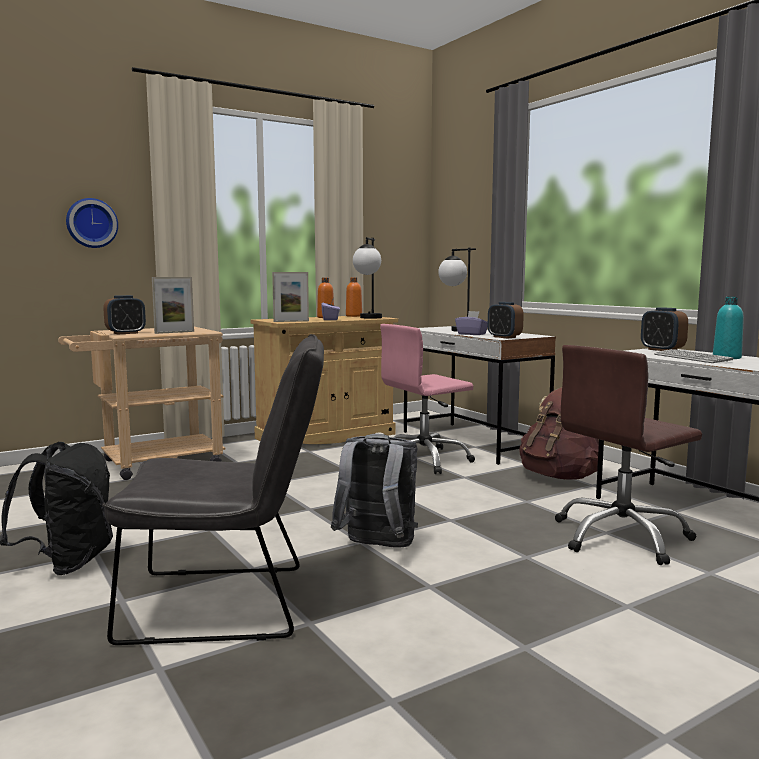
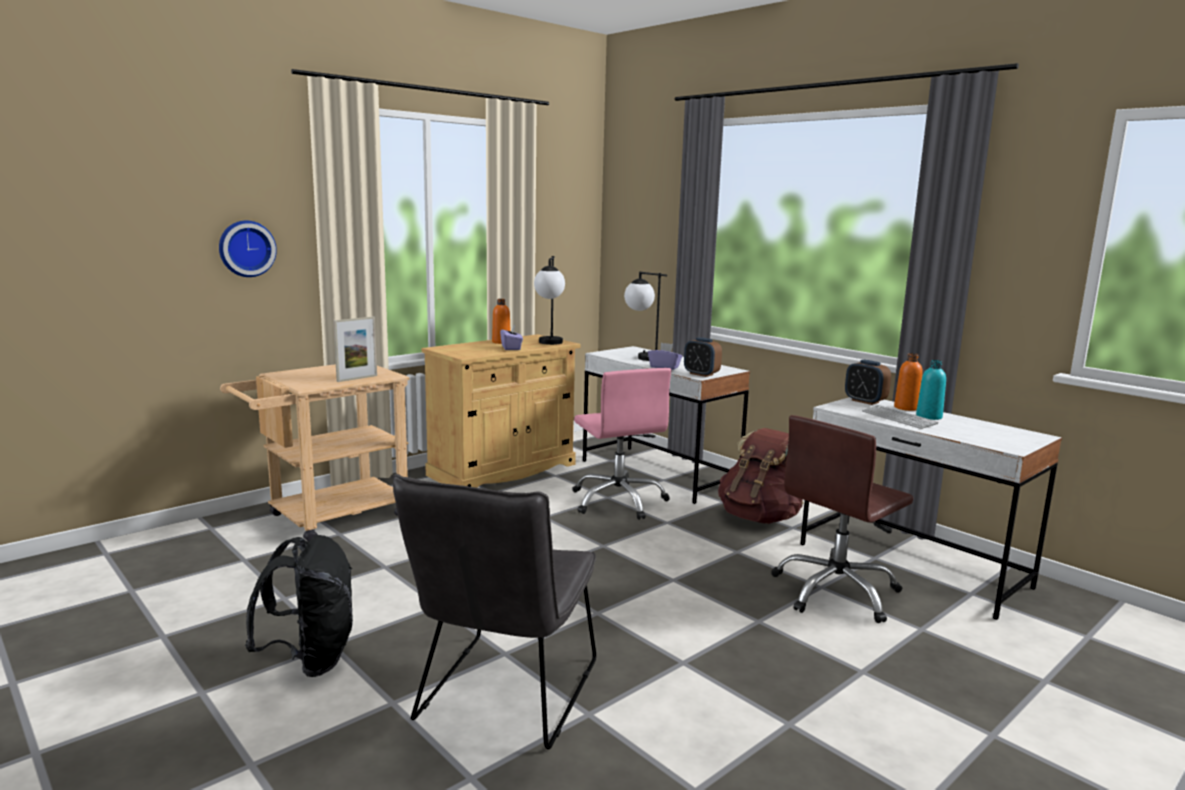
camera: 10 degrees left, 5 degrees up
grey chair [102,334,324,645] -> grey chair turned 120 degrees clockwise [392,474,596,749]
alarm clock [103,295,146,335] -> none
picture frame [272,272,309,322] -> none
grey backpack [331,434,418,548] -> none
orange bottle [346,277,362,317] -> orange bottle moved to [894,353,923,411]
pink office chair [380,324,475,474] -> pink office chair turned 75 degrees counterclockwise [572,368,671,520]

